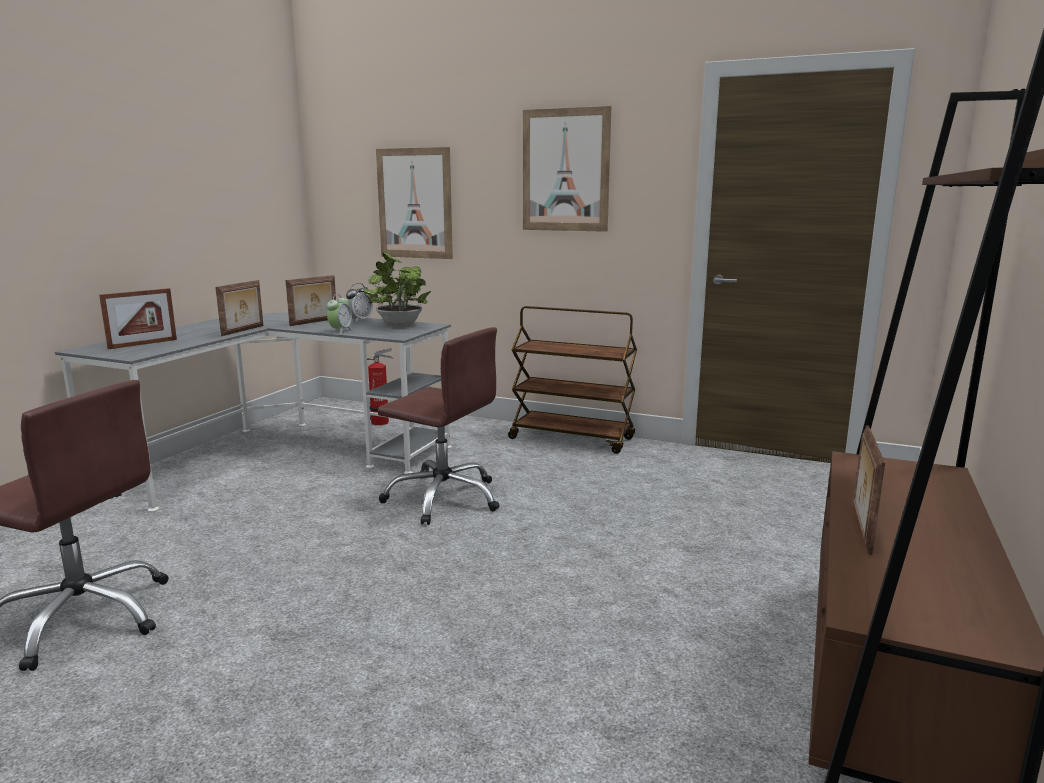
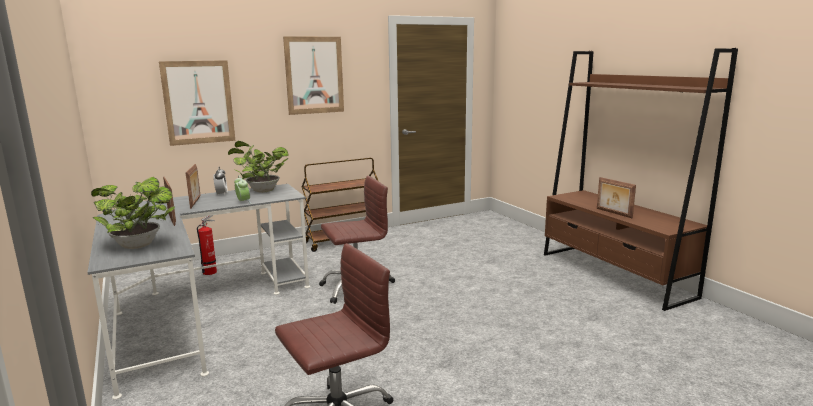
camera: 50 degrees left, 0 degrees up
picture frame [99,288,177,349] -> potted plant [91,177,175,249]

